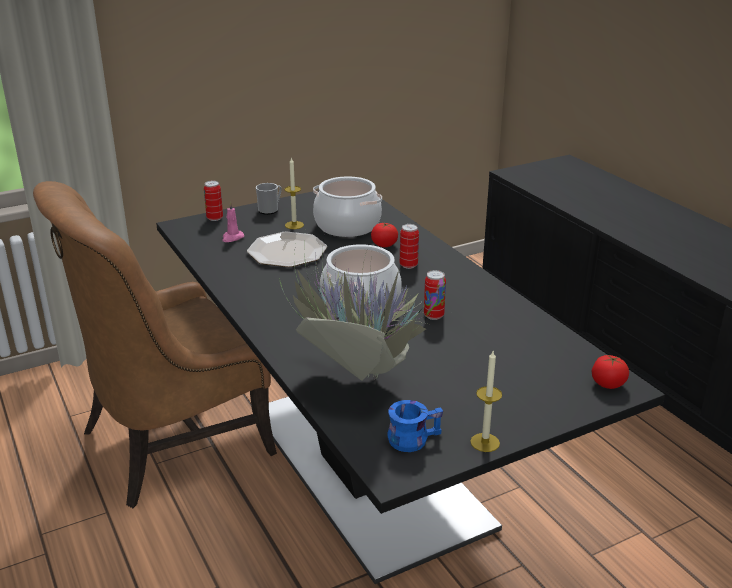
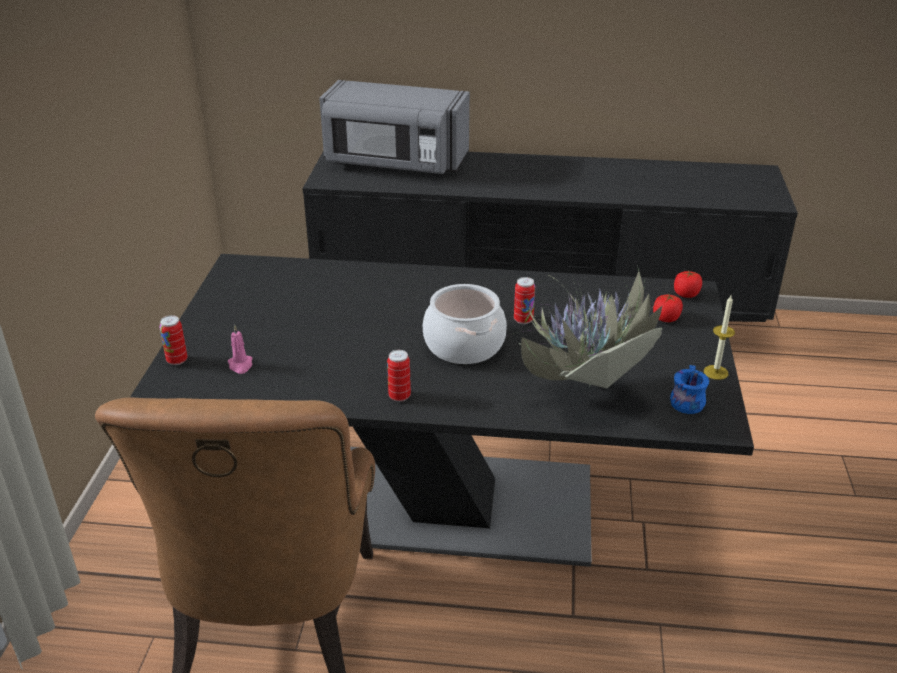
camera: 55 degrees left, 5 degrees up
plate [247,232,327,267] -> none
mug [256,183,282,215] -> none
candle [285,157,304,229] -> none
cooking pot [313,176,382,237] -> none
tomato [371,222,398,247] -> tomato moved to [653,294,683,322]
can [400,224,419,269] -> can moved to [387,350,411,402]
none -> grey microwave [319,80,470,174]

